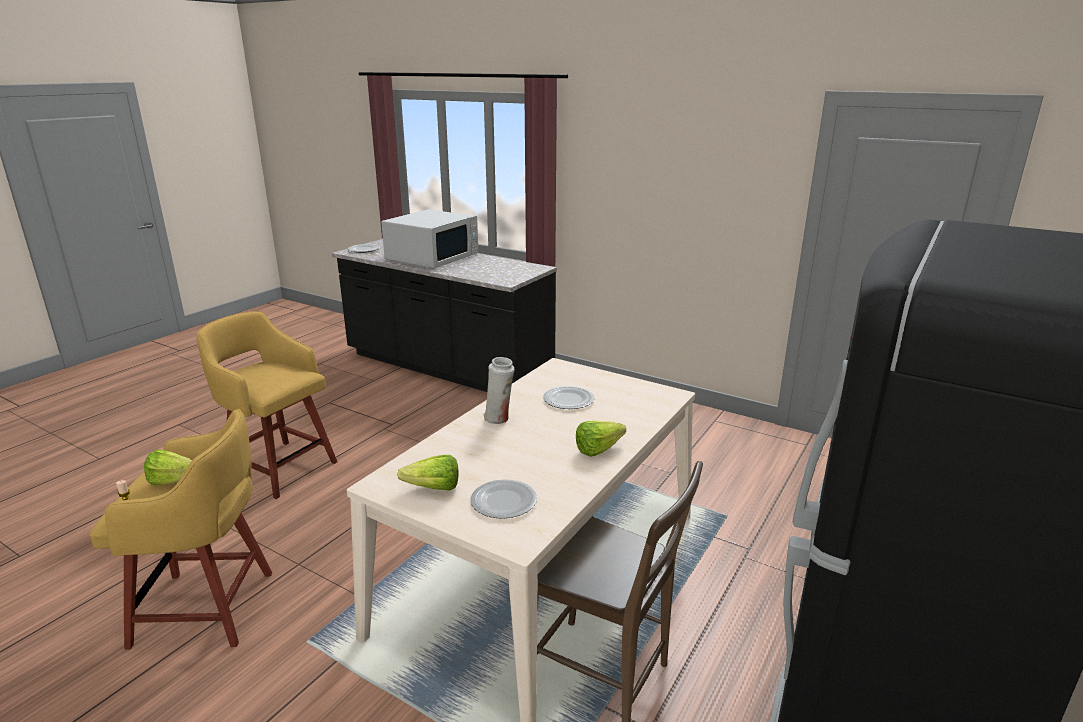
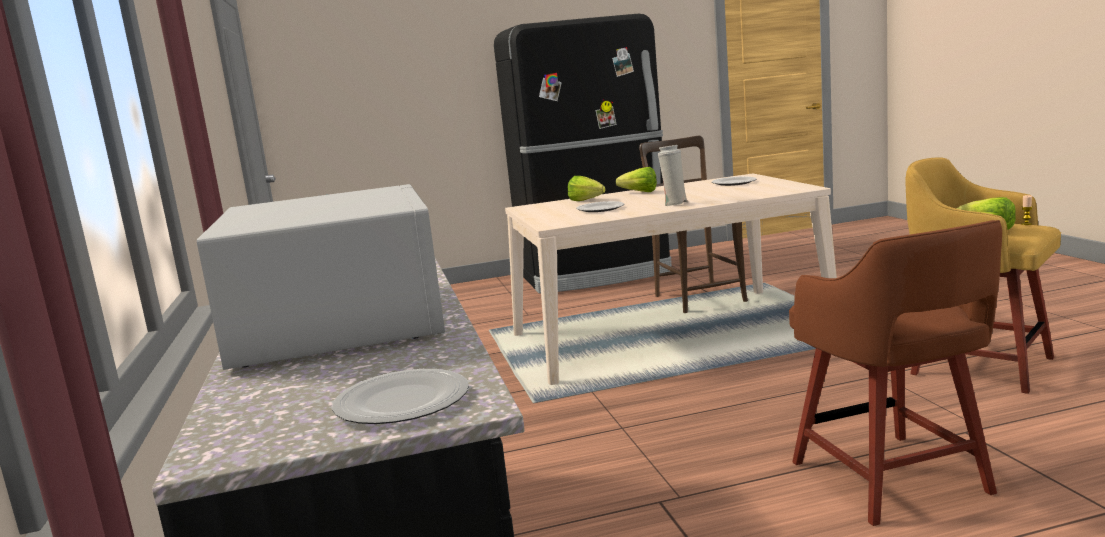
camera: 135 degrees left, 10 degrees down
yellow stool [197,311,337,499] -> brown stool [789,220,1002,526]
white microwave [381,209,478,269] -> white microwave turned 90 degrees clockwise [197,184,445,370]
lettuce [397,455,459,491] -> lettuce moved to [568,176,606,201]

